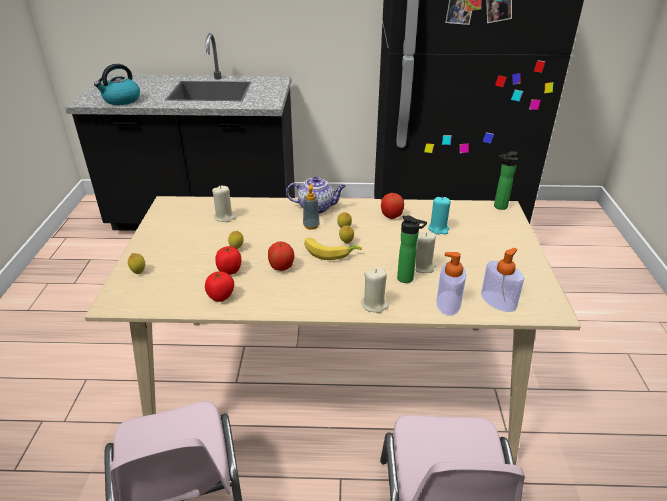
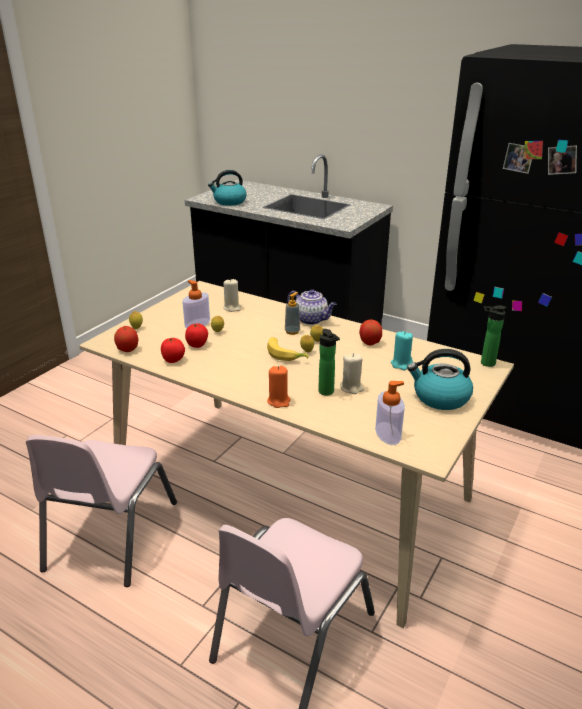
camera: 30 degrees right, 5 degrees down
apple [268,241,294,271] -> apple moved to [114,326,139,352]
beige candle [361,267,389,313] -> orange candle [267,366,291,408]
soap dispenser [436,252,466,316] -> soap dispenser moved to [182,280,210,329]
none -> kettle [407,349,473,410]

